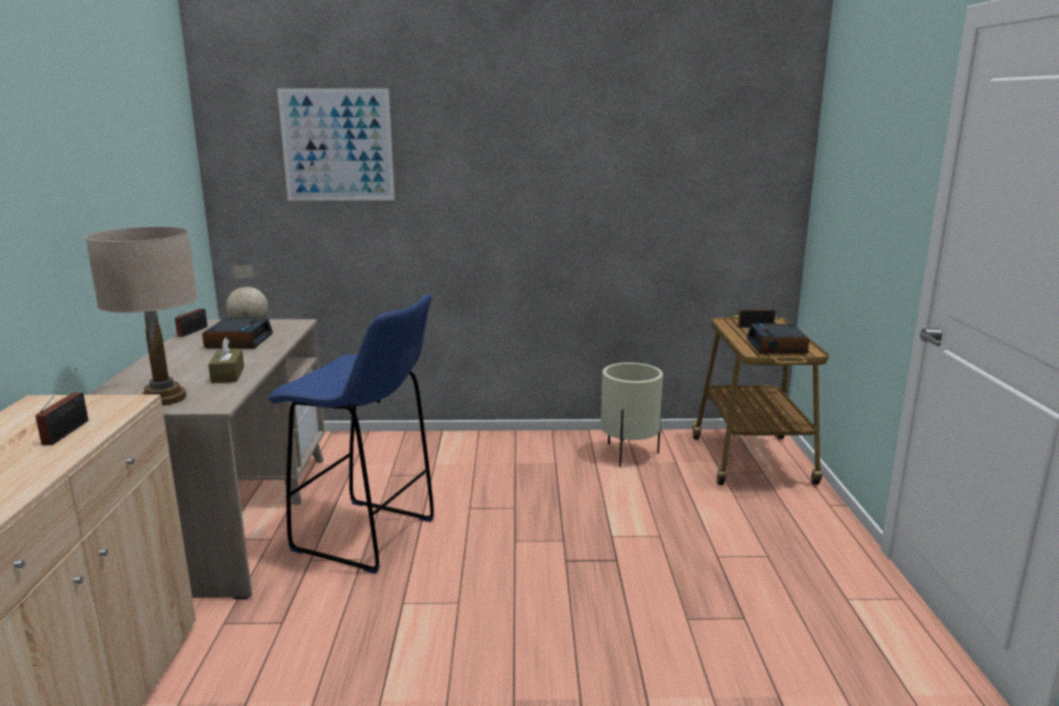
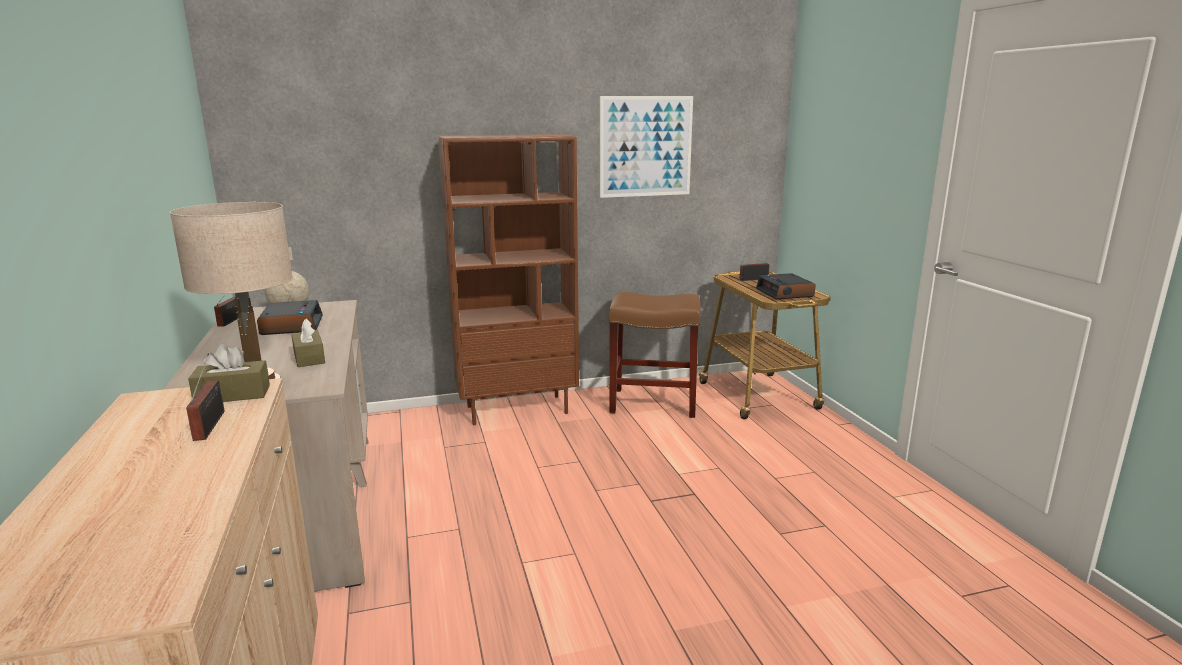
camera: 15 degrees left, 0 degrees up
blue stool [268,294,435,574] -> none
picture [277,88,395,201] -> picture moved to [600,96,693,198]
beige planter [601,363,663,467] -> brown stool [609,292,701,418]
none -> brown tissue box [188,344,270,402]
none -> brown bookcase [438,134,579,425]

